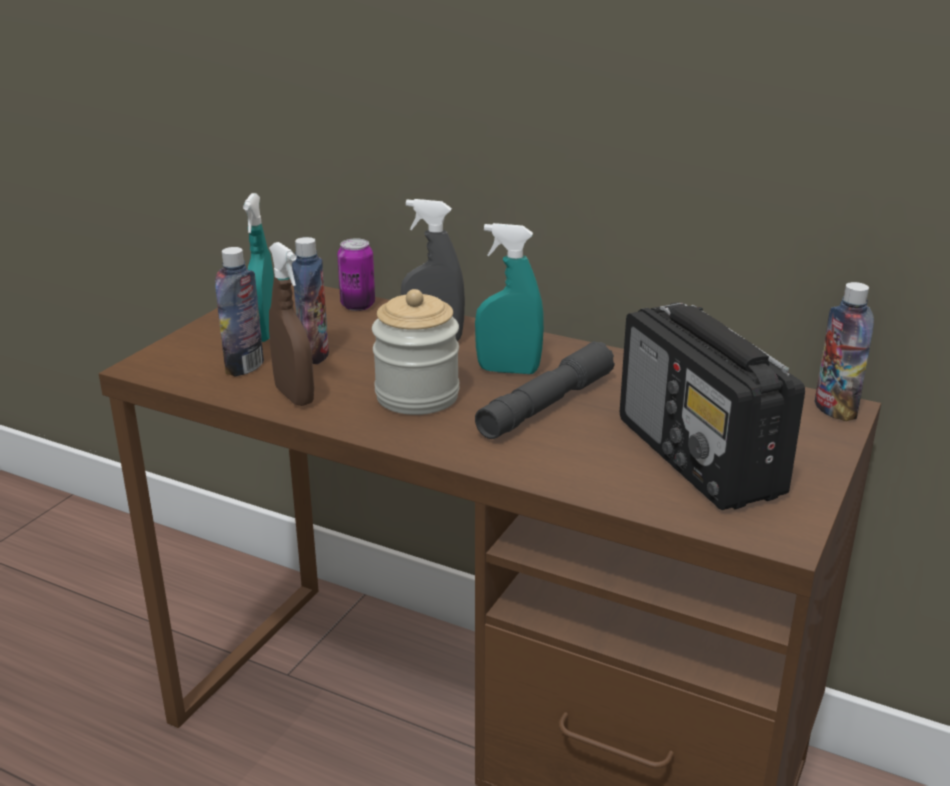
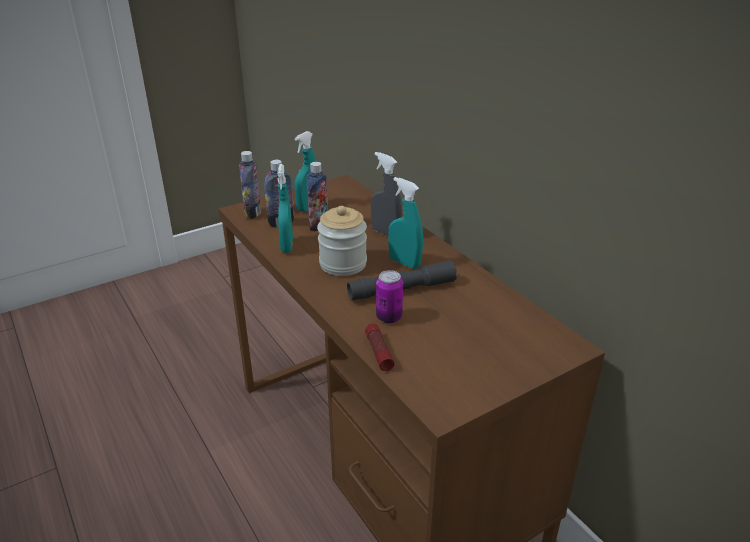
camera: 30 degrees right, 5 degrees up
brown spray bottle [269,242,314,406] -> turquoise spray bottle [277,164,293,253]
can [337,239,375,311] -> can moved to [376,270,403,324]
radio [620,302,805,510] -> none
bottle [815,282,874,421] -> bottle moved to [239,151,261,219]
none -> flashlight [365,324,394,371]

